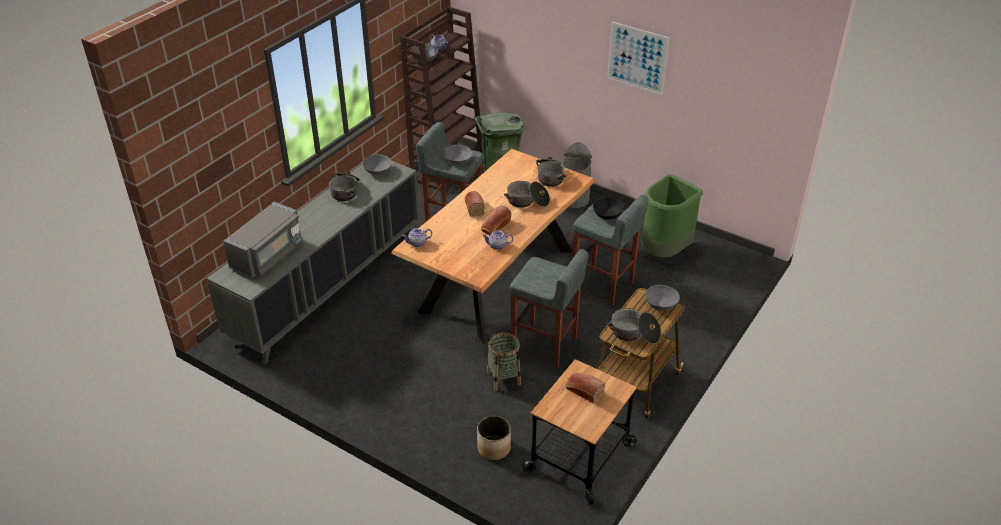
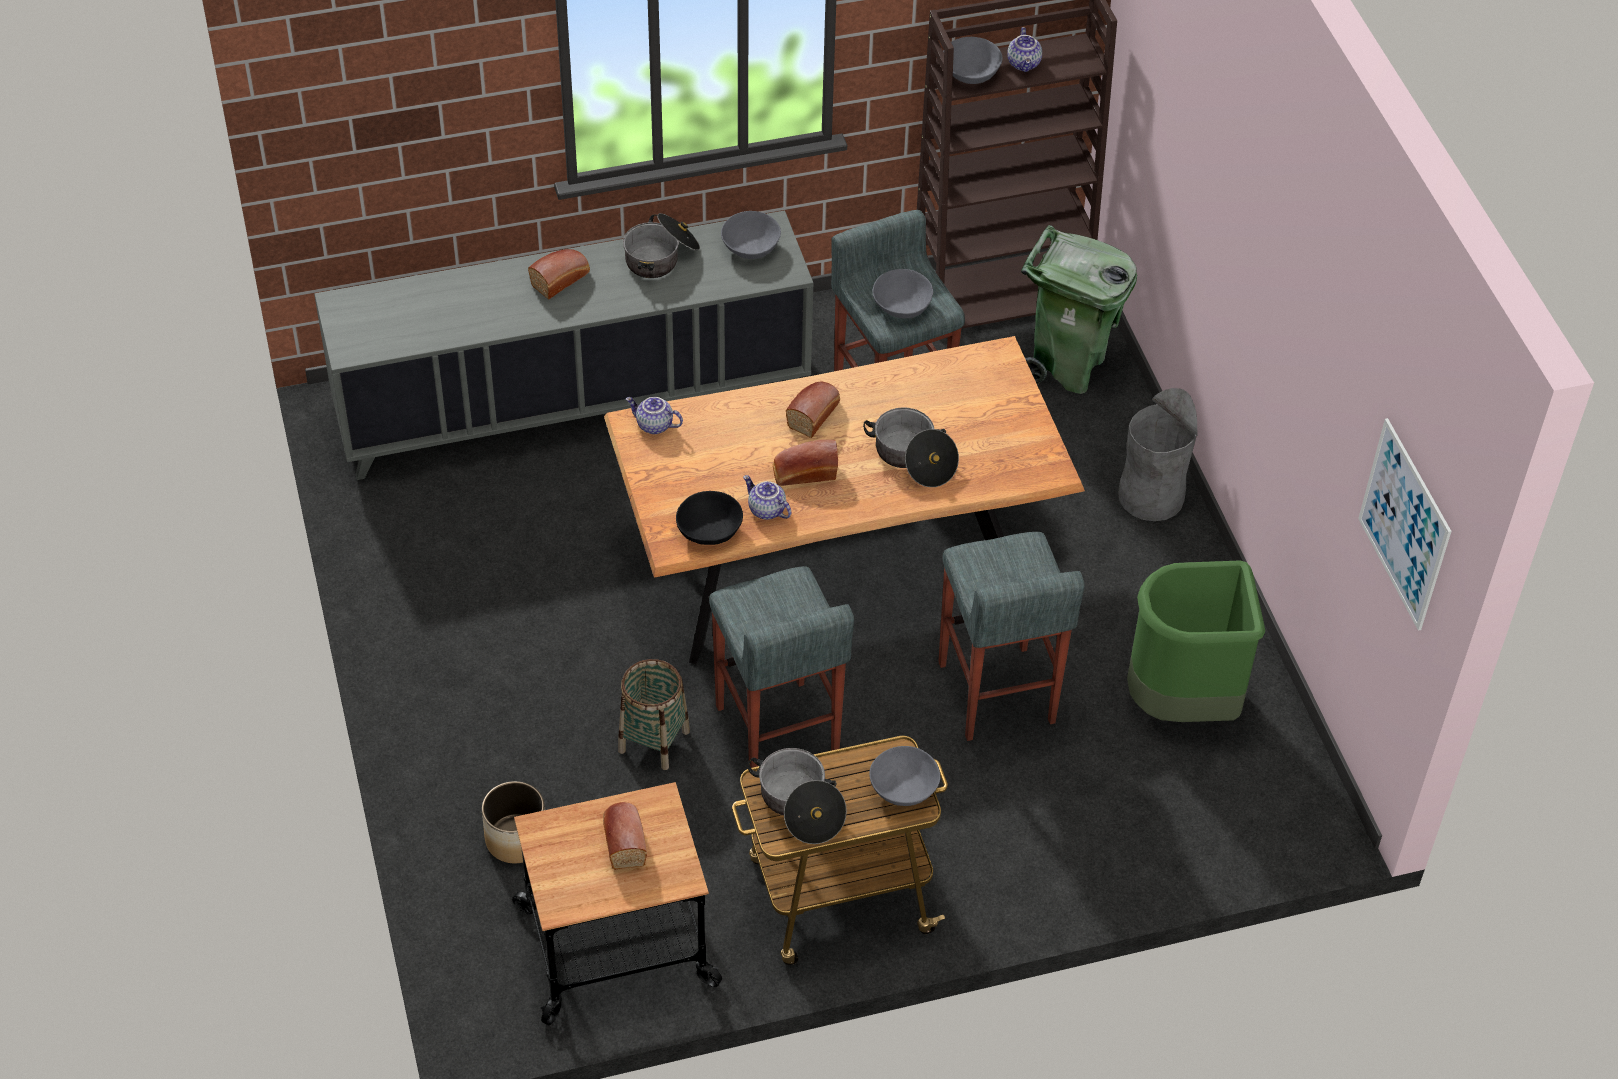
camera: 40 degrees right, 10 degrees up
grey microwave [223,202,303,278] -> none
cooking pot [536,157,567,187] -> none
black bowl [593,197,624,220] -> black bowl moved to [676,491,743,545]
picture [607,22,670,95] -> picture moved to [1358,418,1451,631]
none -> bread [528,249,590,299]

